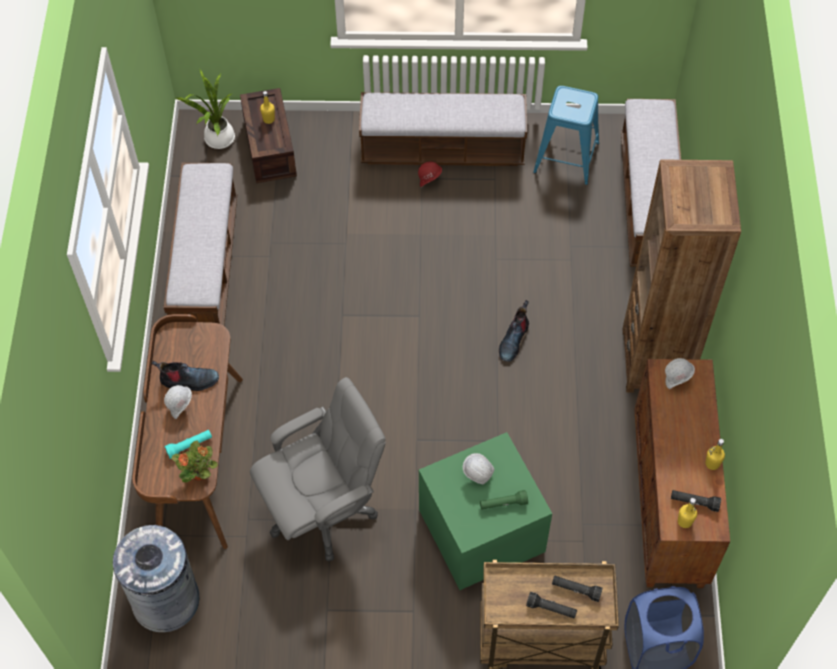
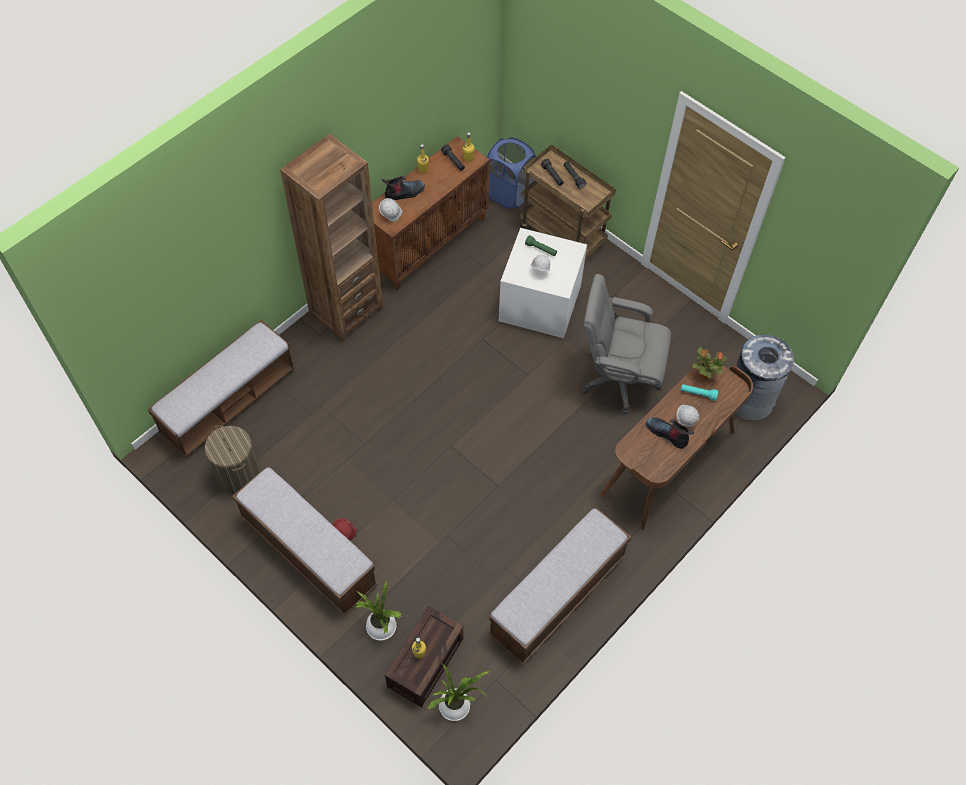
camera: 140 degrees left, 0 degrees up
green storage box [419,432,552,590] -> white storage box [499,228,587,338]
boot [499,300,529,362] -> boot moved to [382,176,425,200]
blue stool [533,86,599,185] -> laundry basket [205,425,261,494]
none -> potted plant [354,581,402,641]

